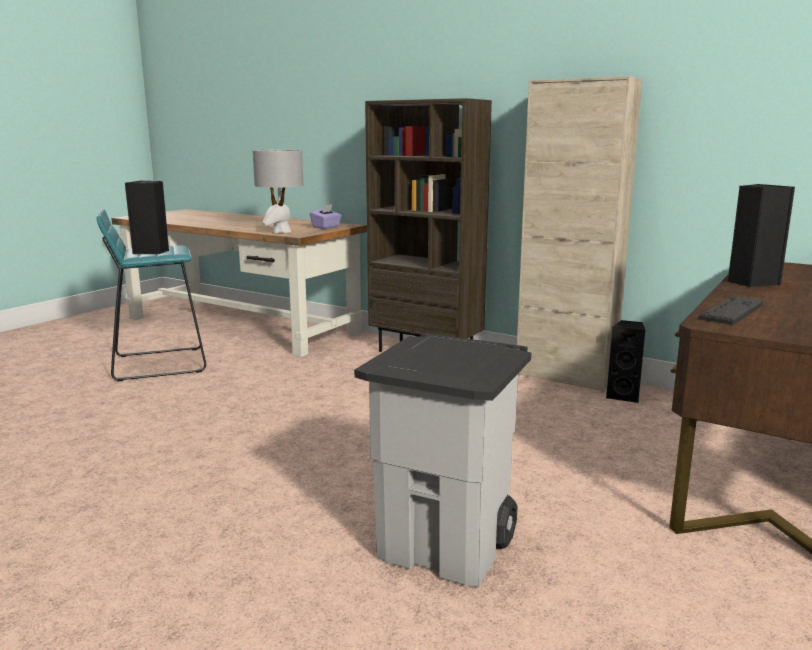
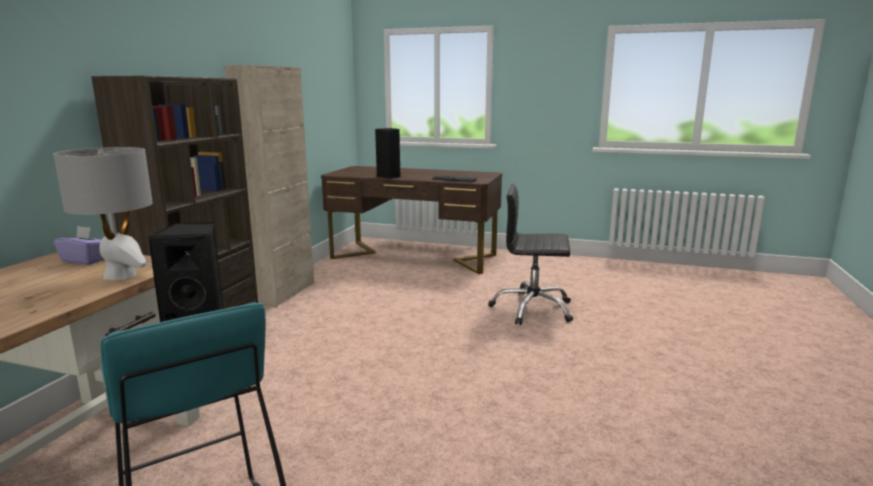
camera: 105 degrees left, 0 degrees up
grey trash can [354,333,532,587] -> black office chair [488,184,573,325]
black speaker [606,320,646,403] -> none

